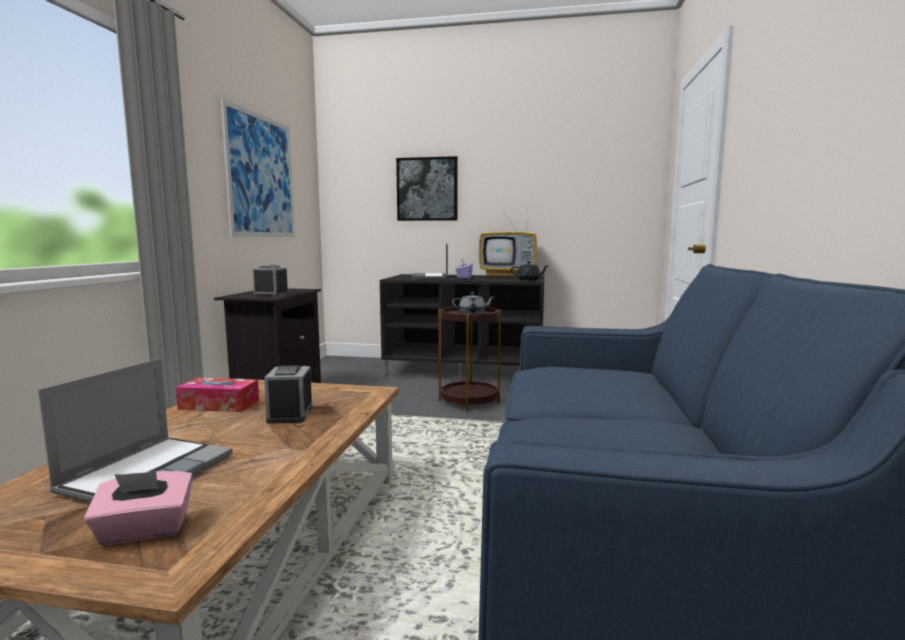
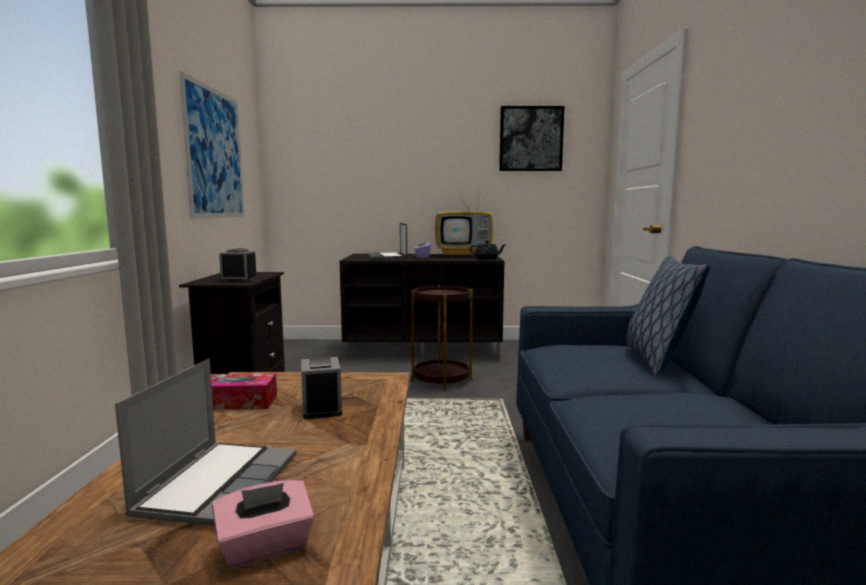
camera: 10 degrees left, 0 degrees up
picture [396,156,458,221] -> picture moved to [499,106,564,171]
grey teapot [452,292,495,314] -> none
none -> pillow [626,256,710,376]

